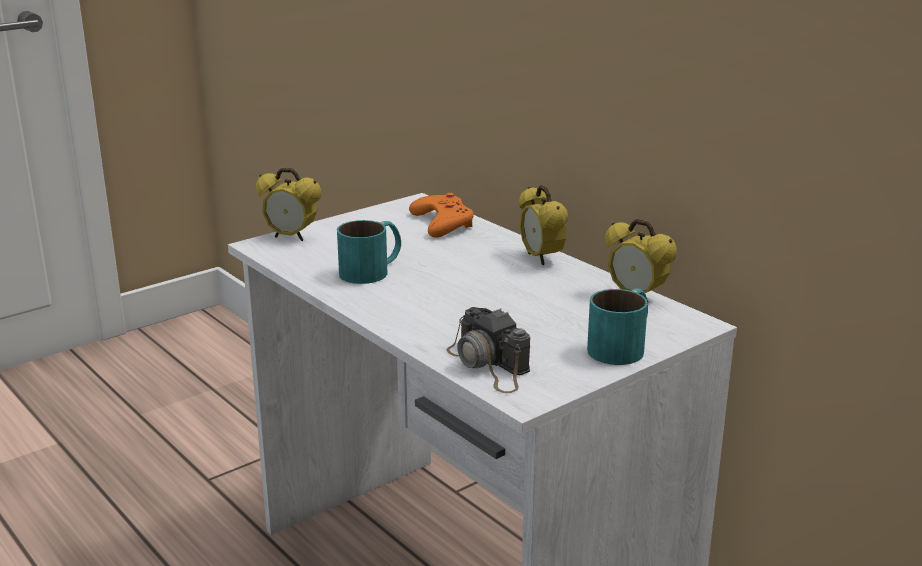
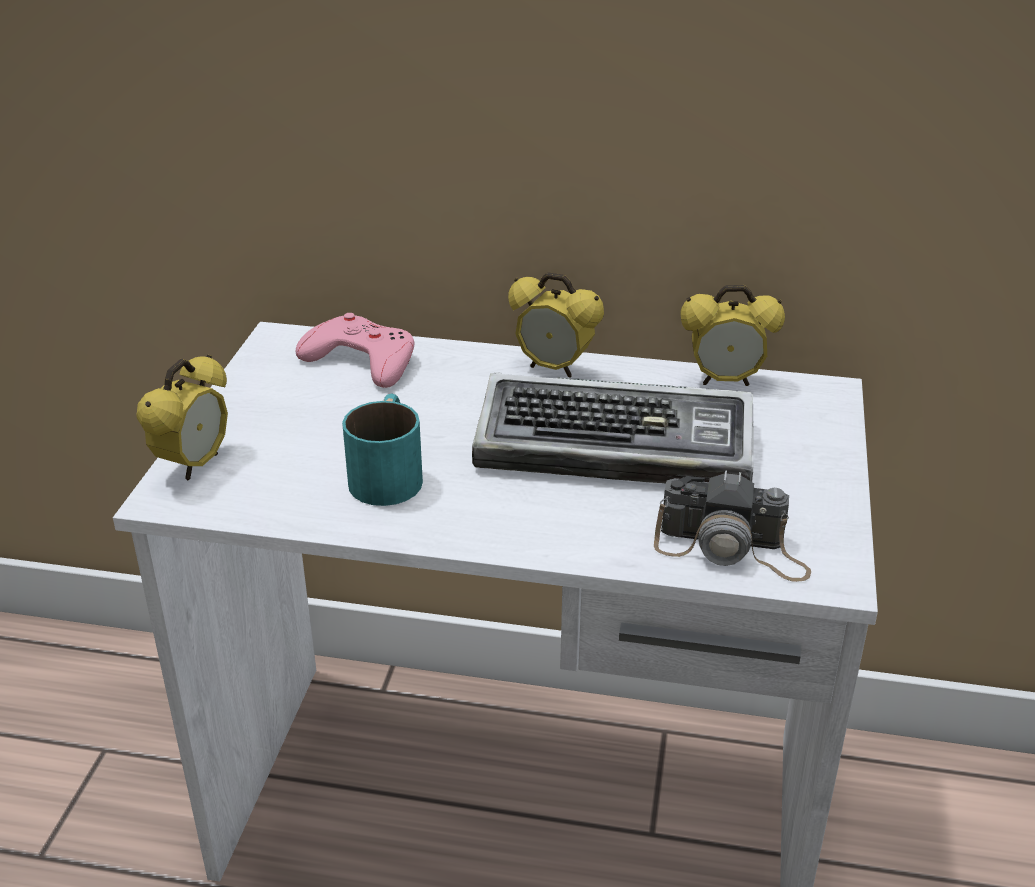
camera: 40 degrees left, 10 degrees up
alarm clock [256,168,321,241] -> alarm clock turned 45 degrees counterclockwise [136,355,228,481]
orange game controller [409,193,474,238] -> pink game controller [296,313,415,388]
turquoise mug [587,288,648,365] -> none
none -> keyboard [472,372,754,484]

